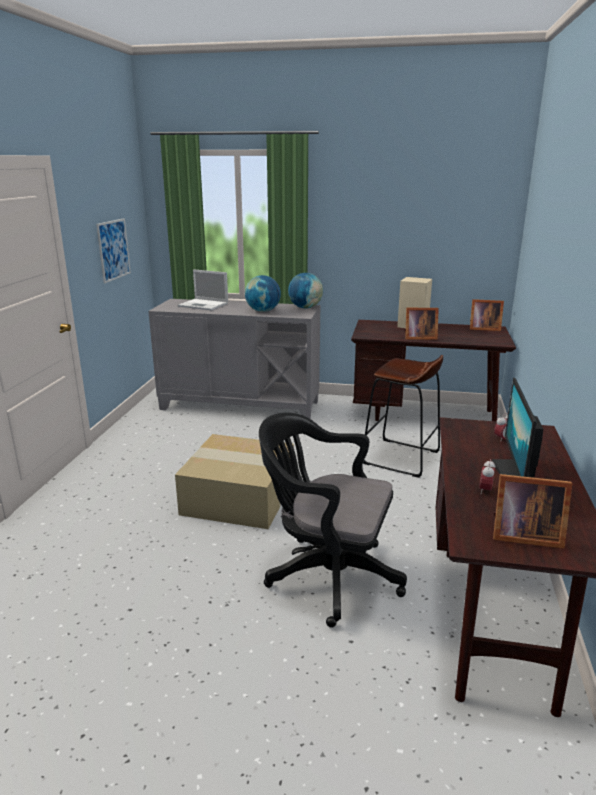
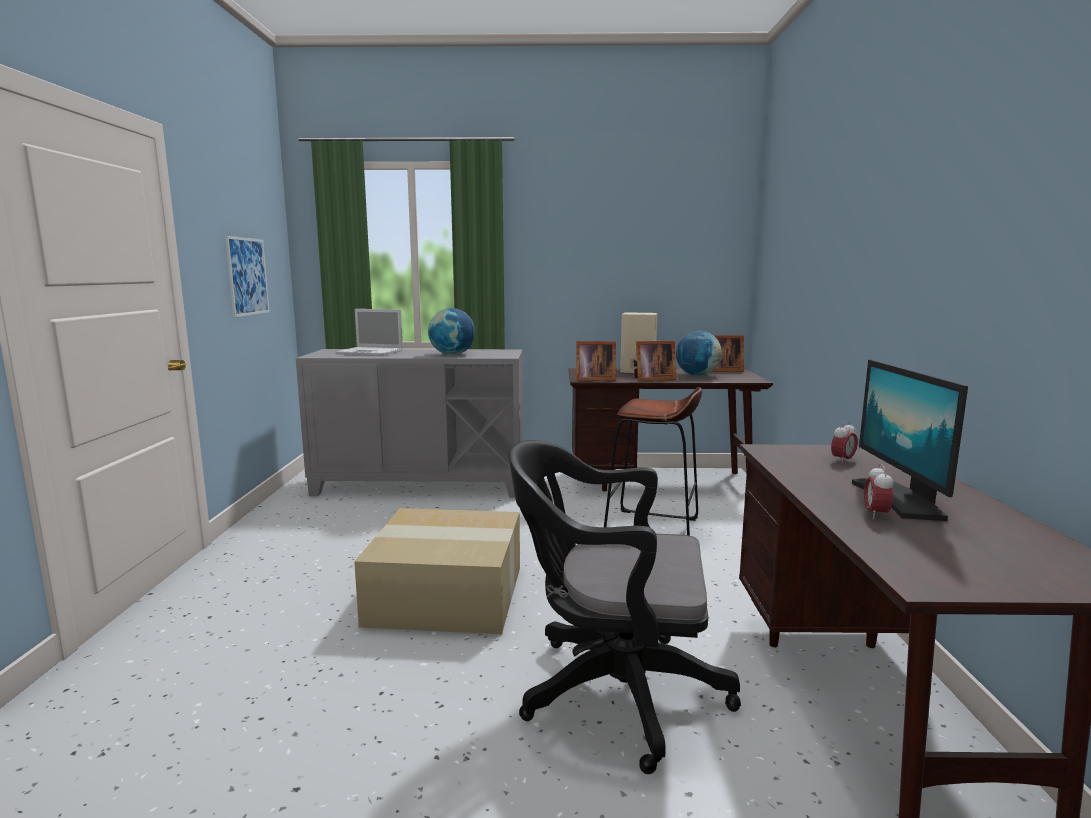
camera: 10 degrees left, 10 degrees down
globe [288,273,323,308] -> globe moved to [676,331,722,376]
picture frame [493,474,572,549] -> picture frame moved to [576,341,616,381]

